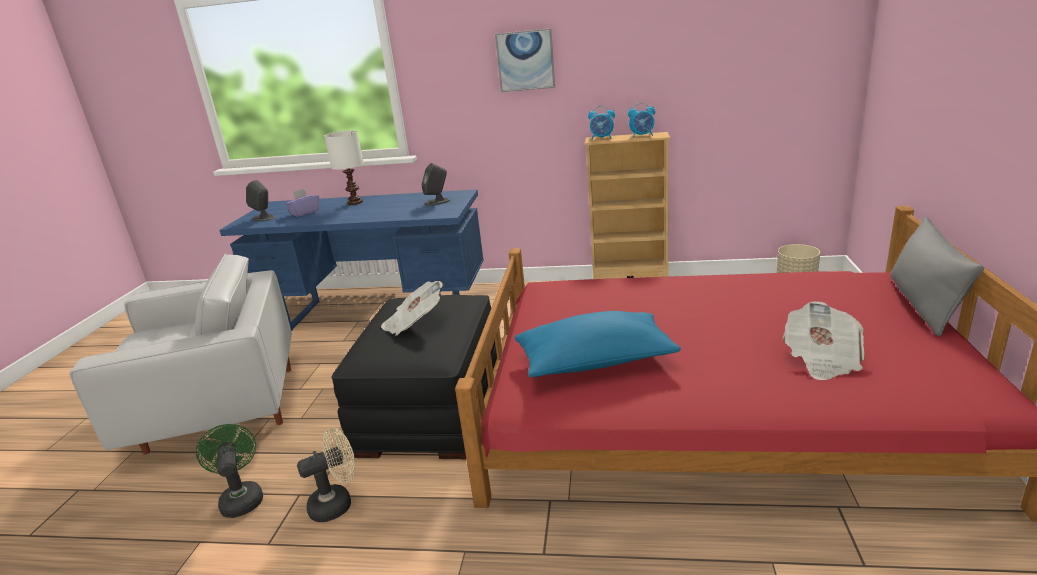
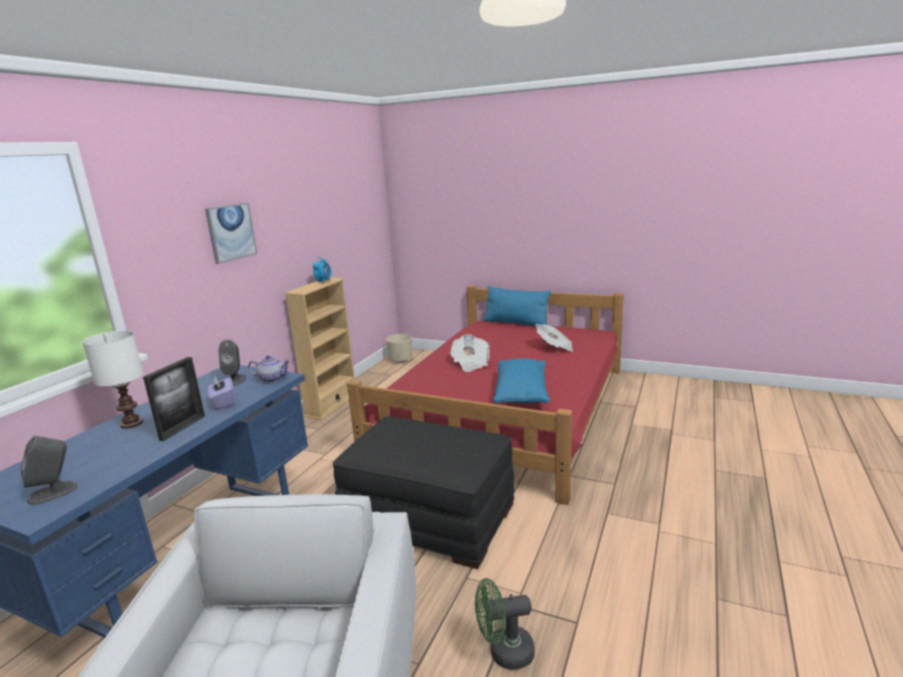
camera: 75 degrees left, 5 degrees down
purple tissue box [285,188,319,217] -> purple tissue box moved to [208,375,234,410]
beige fan [297,427,356,522] -> none
newspaper [381,281,443,336] -> newspaper moved to [450,334,489,372]
alarm clock [588,106,615,140] -> none
grey pillow [890,217,984,336] -> blue pillow [484,286,551,326]
none -> picture frame [143,357,205,441]
none -> teapot [248,355,291,383]

